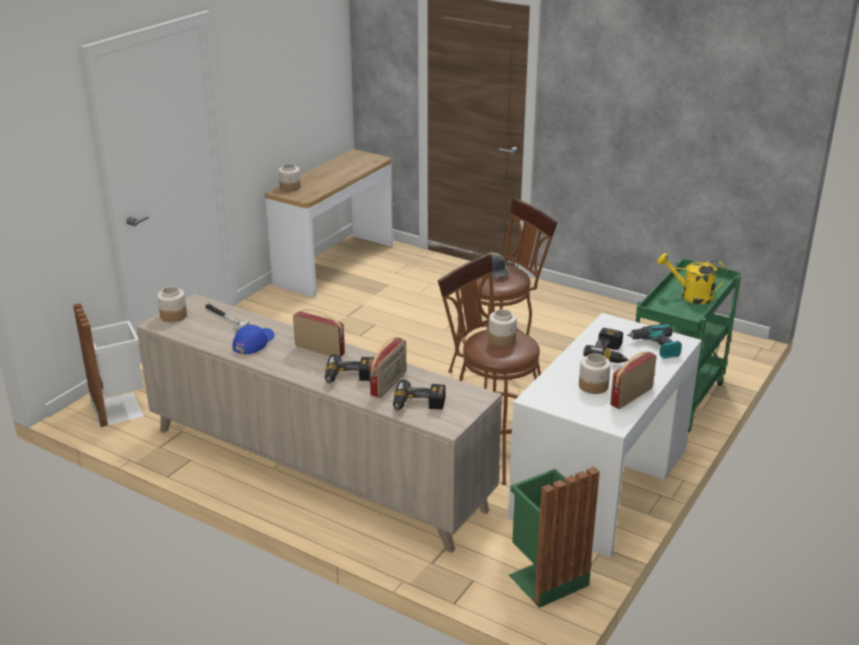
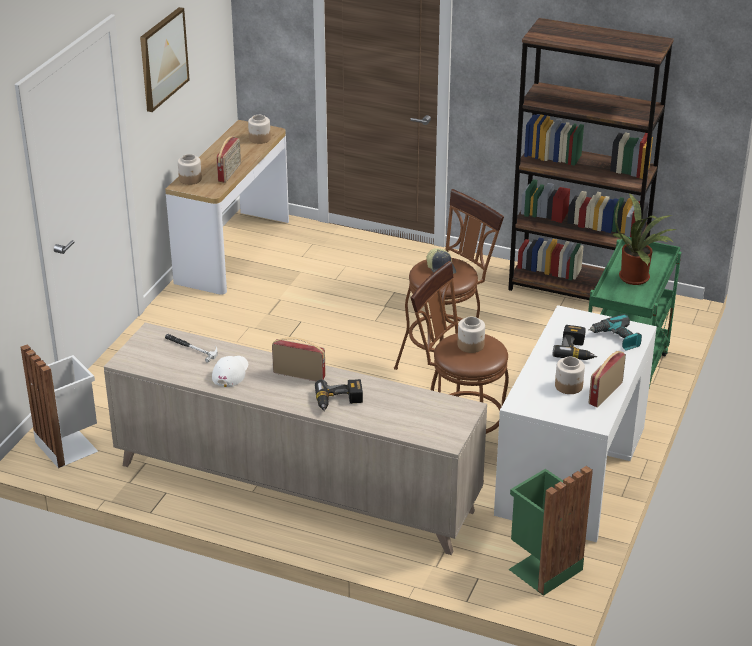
camera: 10 degrees left, 5 degrees up
jar [157,287,187,322] -> jar moved to [248,115,271,144]
blue cap [233,325,275,354] -> white cap [212,356,248,387]
radio [369,337,406,398] -> radio moved to [217,136,241,182]
power drill [393,380,446,412] -> none
yellow watering can [657,253,726,304] -> potted plant [613,193,677,285]
none -> picture [140,7,190,112]
none -> brown bookcase [508,18,674,300]

